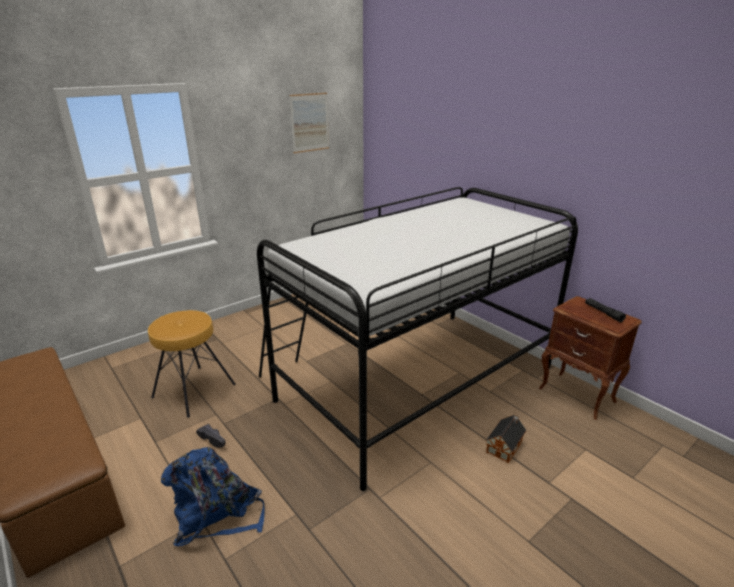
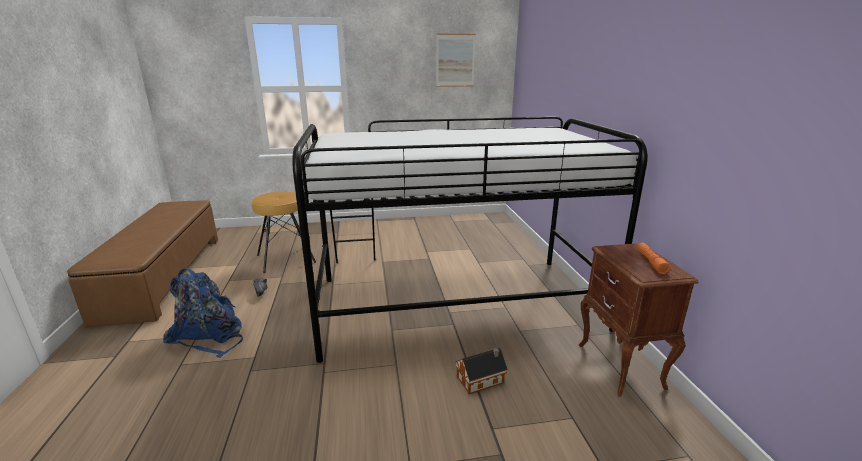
camera: 30 degrees right, 5 degrees down
black flashlight [585,298,626,322] -> orange flashlight [637,243,671,274]

